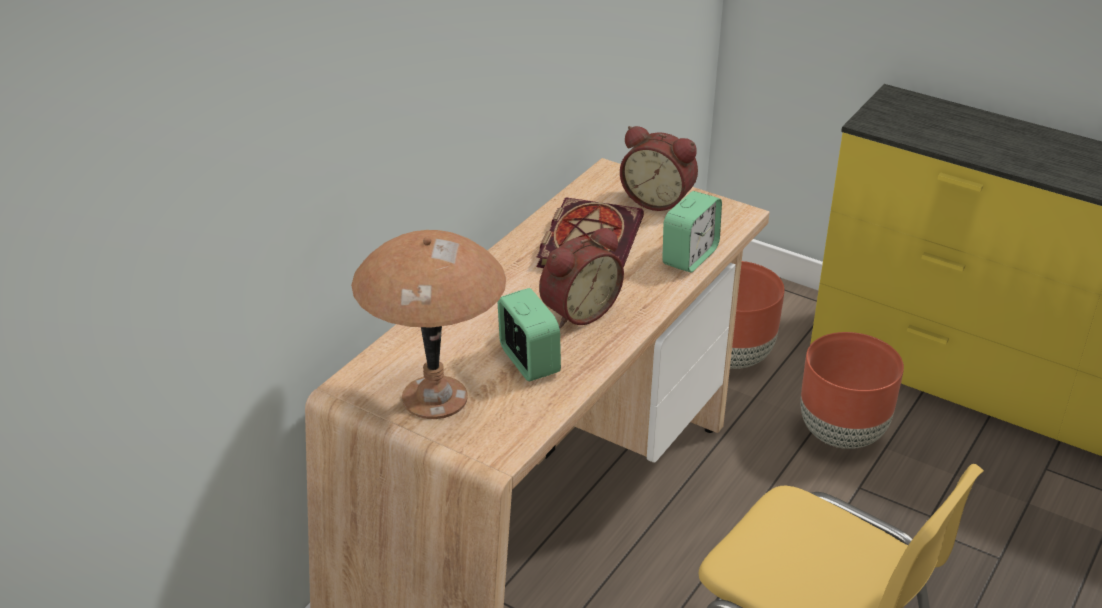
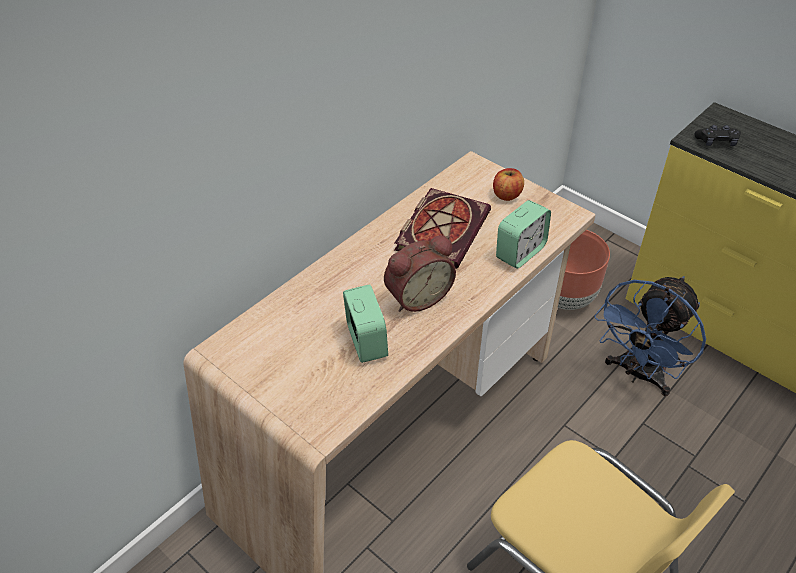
camera: 10 degrees right, 10 degrees up
brown table lamp [351,230,506,419] -> none
alarm clock [620,126,698,211] -> apple [493,168,524,201]
brown planter [800,332,904,449] -> blue fan [594,276,706,396]
none -> black game controller [695,125,741,146]

